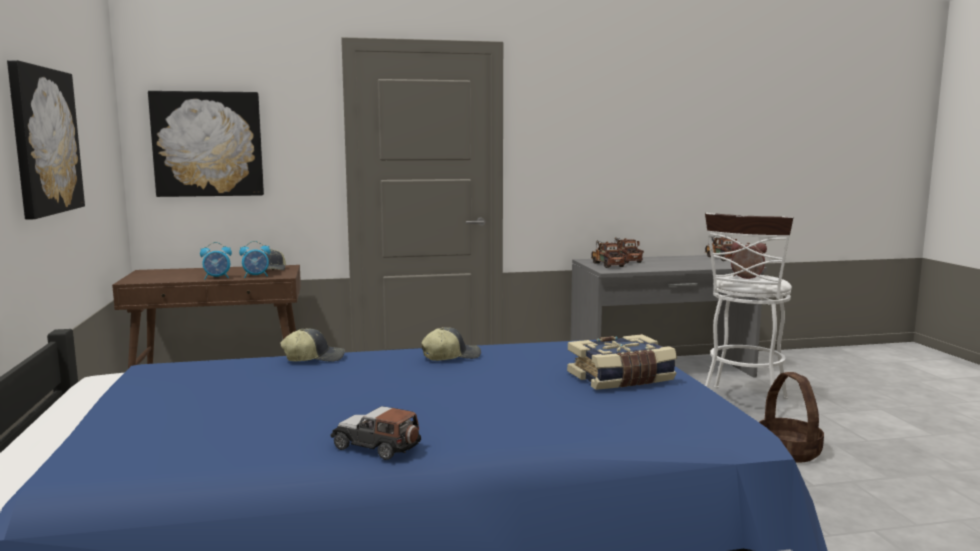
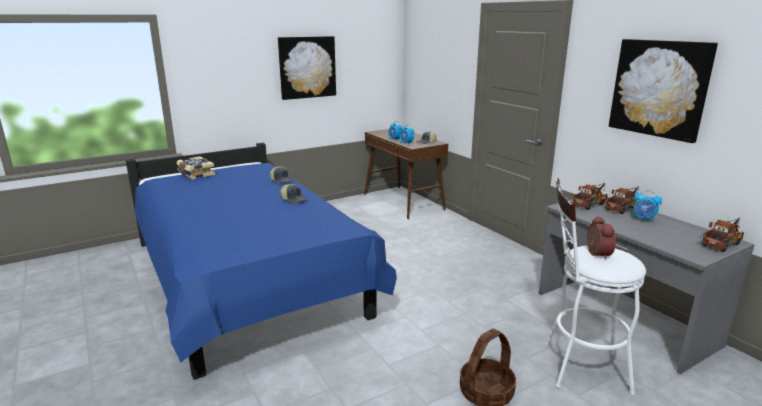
camera: 70 degrees right, 10 degrees up
picture [148,91,264,197] -> picture moved to [609,39,718,143]
toy car [330,406,421,460] -> none
book [567,334,677,390] -> book moved to [176,156,215,180]
none -> alarm clock [632,190,662,223]

